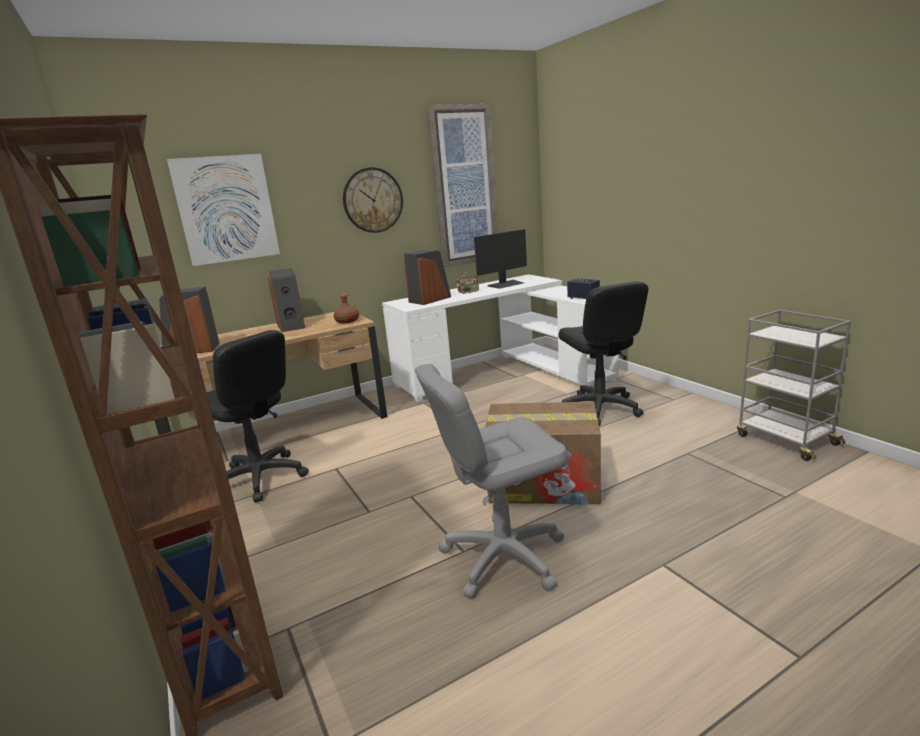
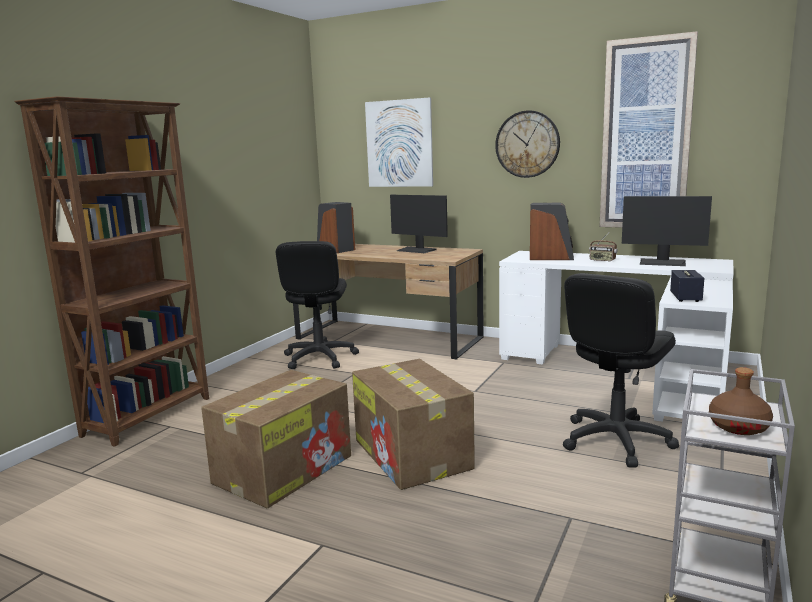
camera: 55 degrees right, 5 degrees down
speaker [267,268,305,332] -> monitor [390,195,448,253]
brown bottle [334,294,359,323] -> brown bottle moved to [709,367,773,435]
grey office chair [415,364,569,599] -> cardboard box [201,370,351,508]

